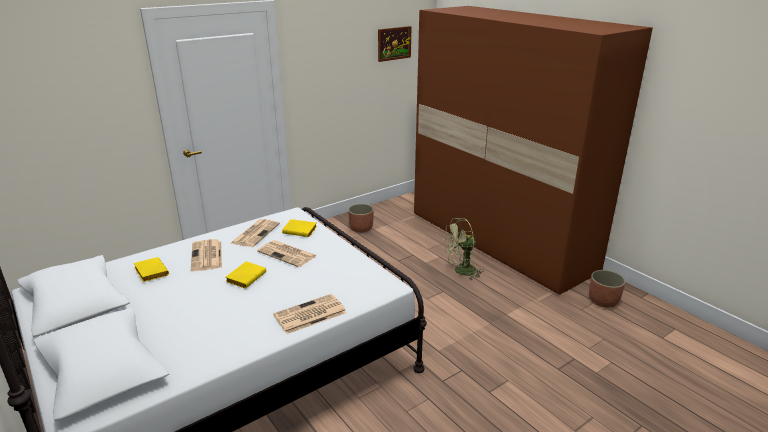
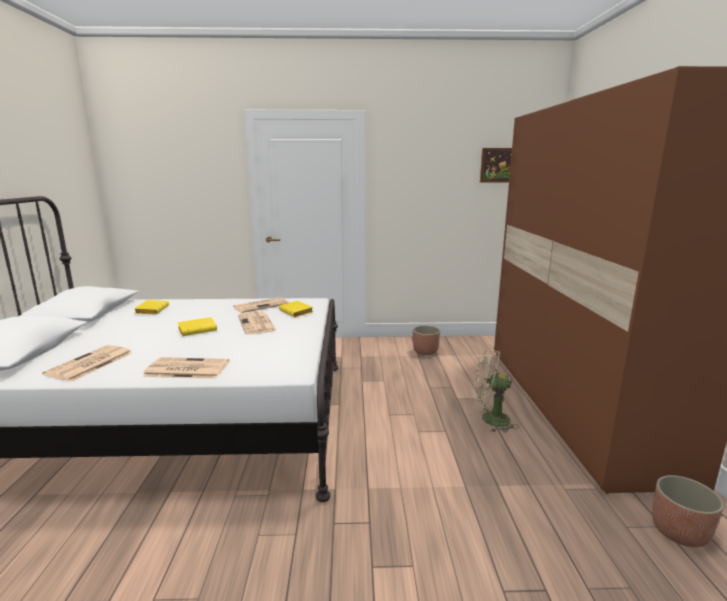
camera: 35 degrees right, 10 degrees down
newspaper [191,239,222,271] -> newspaper moved to [42,345,132,382]

